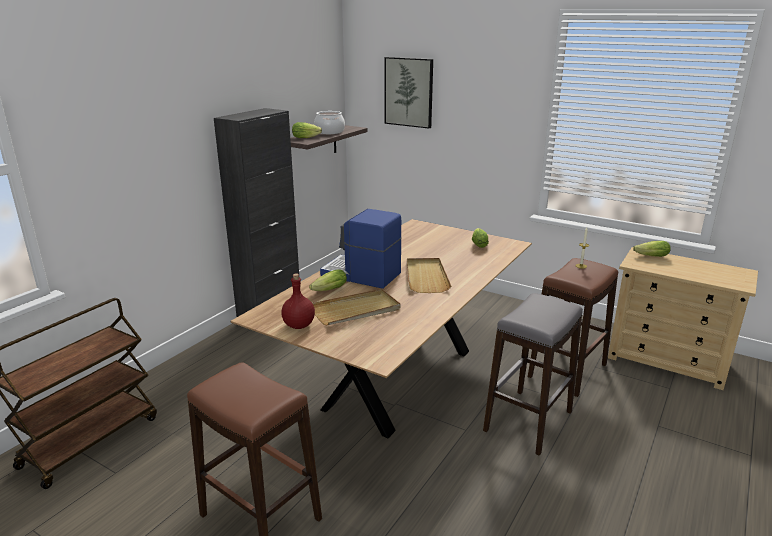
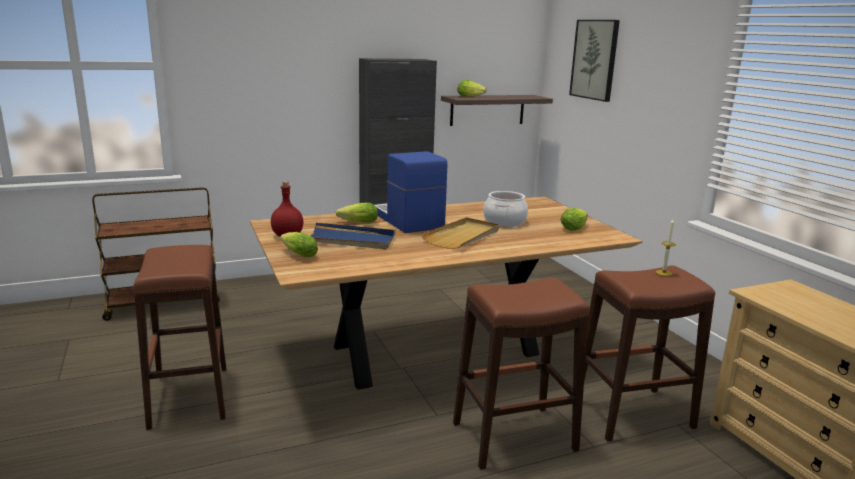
camera: 35 degrees right, 5 degrees down
beige tray [312,289,400,325] -> blue tray [311,223,395,250]
cooking pot [314,111,345,134] -> cooking pot moved to [483,191,528,227]
grey stool [483,293,583,456] -> brown stool [453,277,589,470]
lettuce [633,241,671,257] -> lettuce moved to [280,232,318,257]

